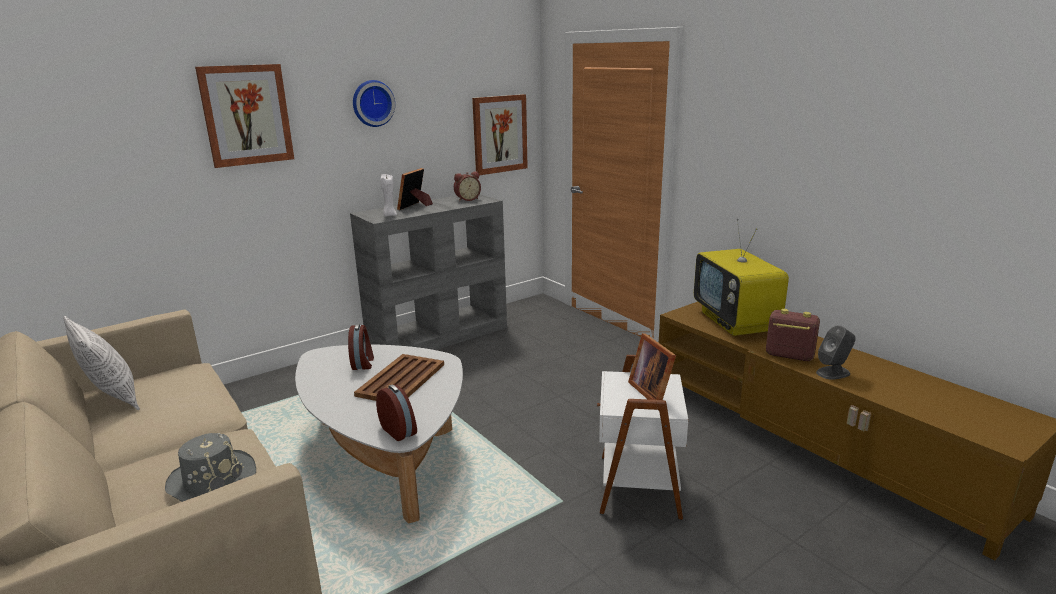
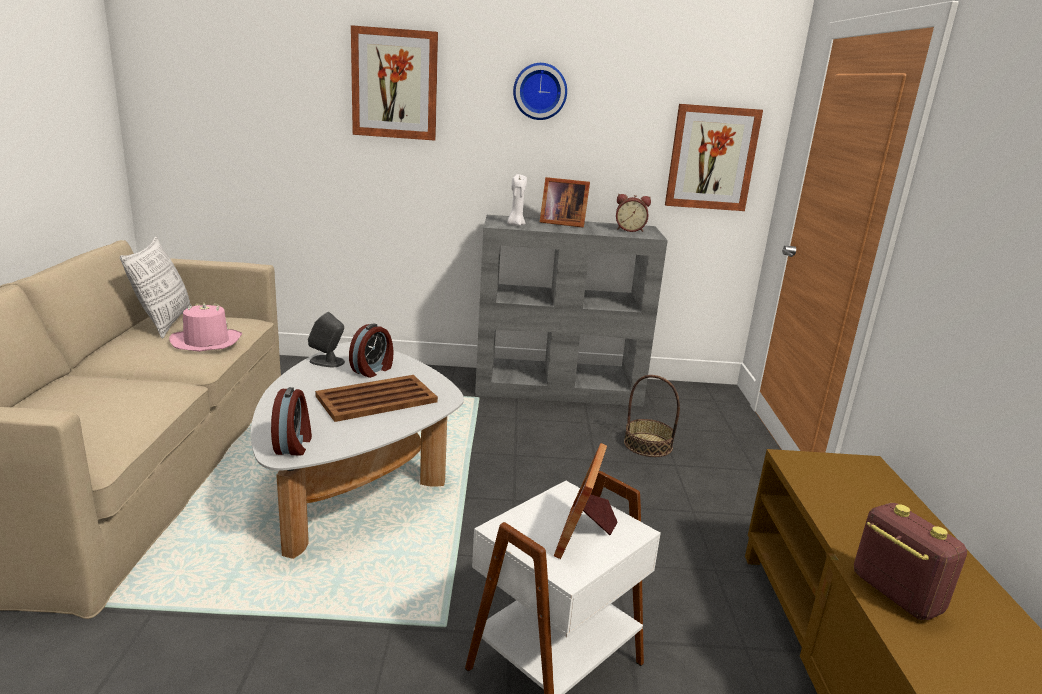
camera: 35 degrees right, 0 degrees up
grey hat [165,433,256,502] -> none
picture frame [397,168,433,210] -> picture frame turned 135 degrees counterclockwise [540,177,590,228]
television [694,218,789,336] -> none
grey speaker [816,326,856,380] -> grey speaker moved to [308,312,345,367]
none -> pink hat [169,303,242,352]
none -> basket [624,375,680,457]

